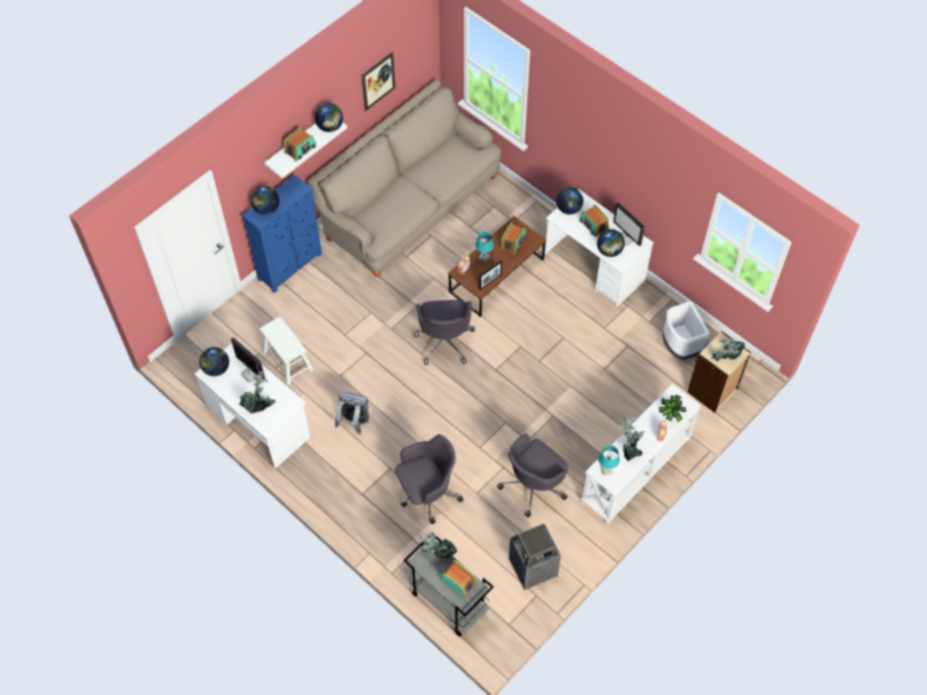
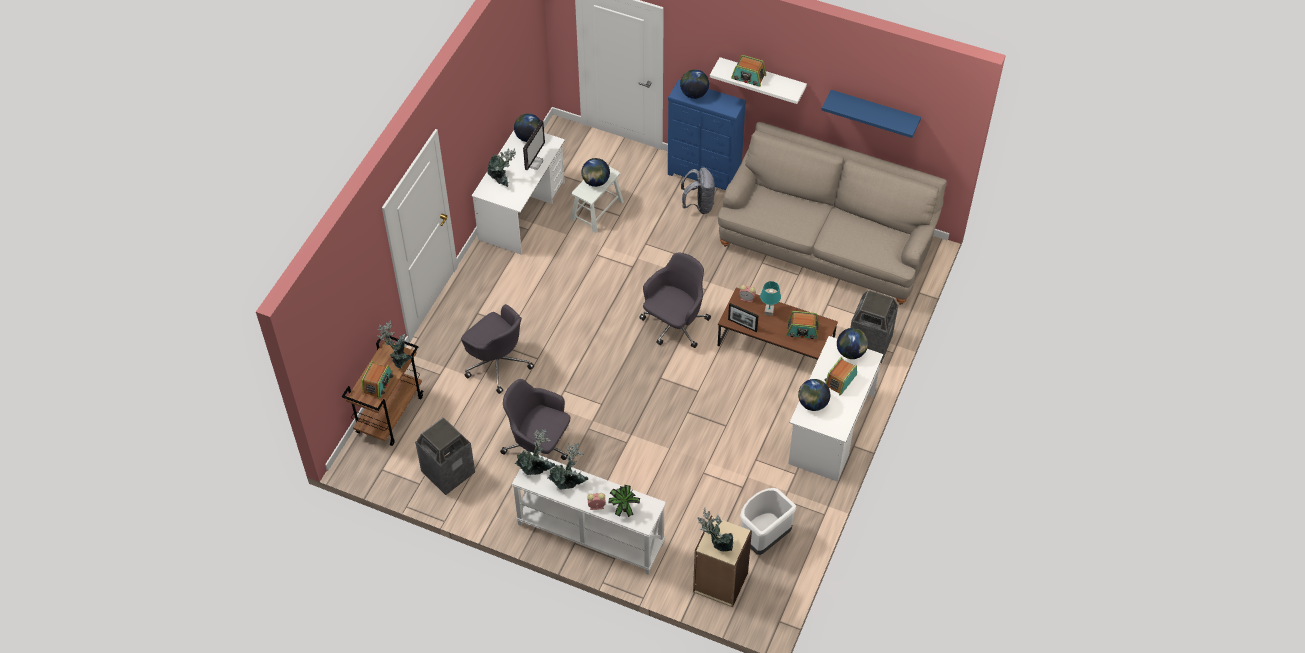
camera: 70 degrees right, 5 degrees down
globe [315,103,343,132] -> globe moved to [582,158,610,187]
grey backpack [335,392,369,434] -> grey backpack moved to [681,167,715,214]
picture [361,52,395,111] -> blue shelf [822,90,921,138]
grey cart [403,533,494,637] -> brown cart [342,336,423,446]
grey office chair [414,300,475,365] -> grey office chair turned 150 degrees clockwise [639,253,711,348]
turquoise table lamp [598,445,620,475] -> potted plant [514,429,555,475]
monitor [613,202,645,246] -> none
none -> trash can [850,290,898,363]

